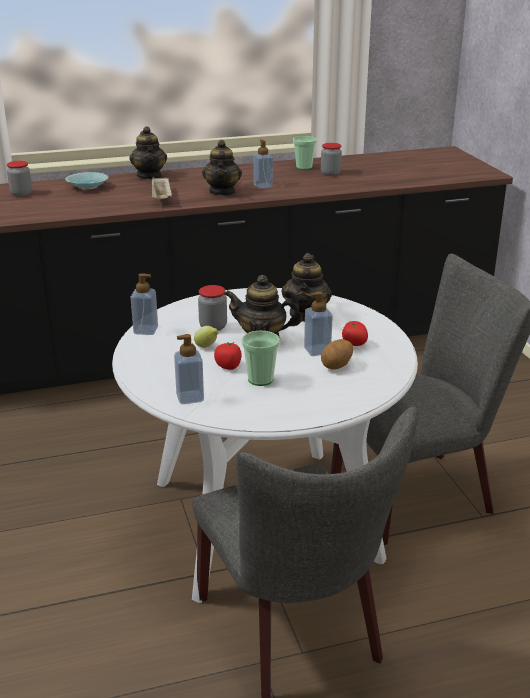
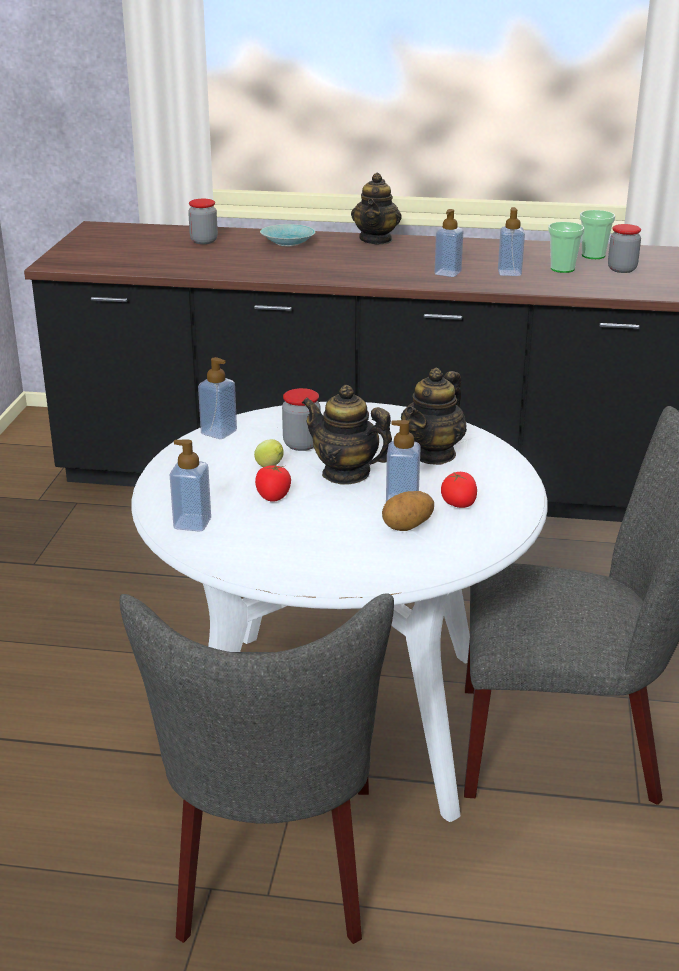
camera: 25 degrees right, 0 degrees up
beige tray [152,177,172,199] -> none
teapot [202,140,242,196] -> soap dispenser [434,209,463,277]
cup [242,330,280,386] -> cup moved to [548,222,584,273]

